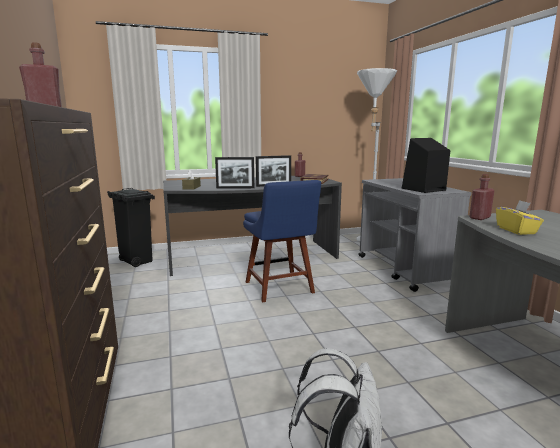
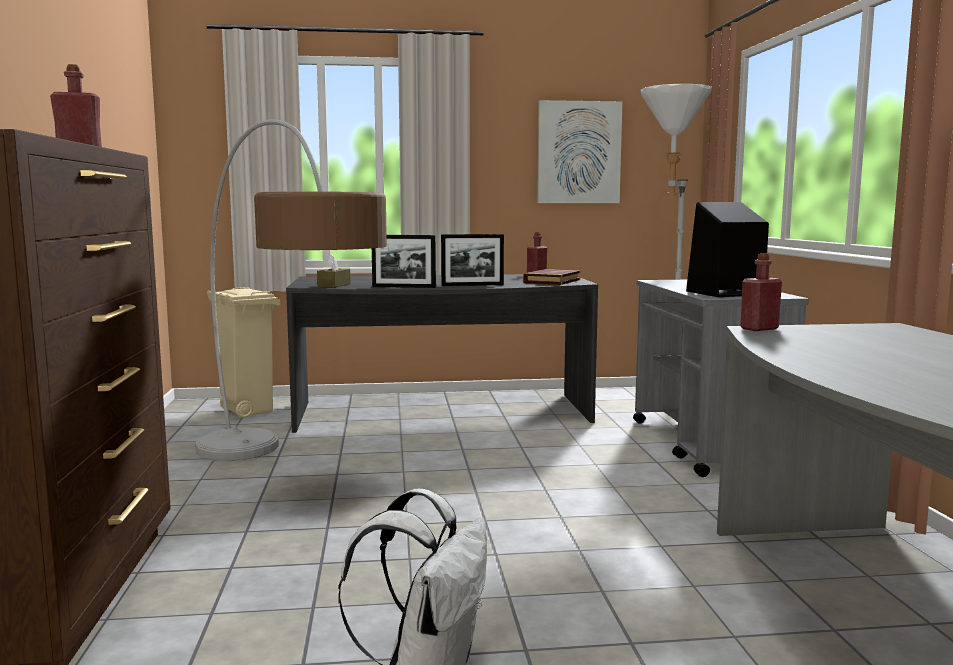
camera: 10 degrees right, 5 degrees down
black trash can [107,188,155,267] -> beige trash can [207,287,280,418]
blue chair [243,180,321,302] -> none
yellow tissue box [496,200,544,235] -> none
none -> floor lamp [195,119,387,461]
none -> picture [537,100,623,203]

